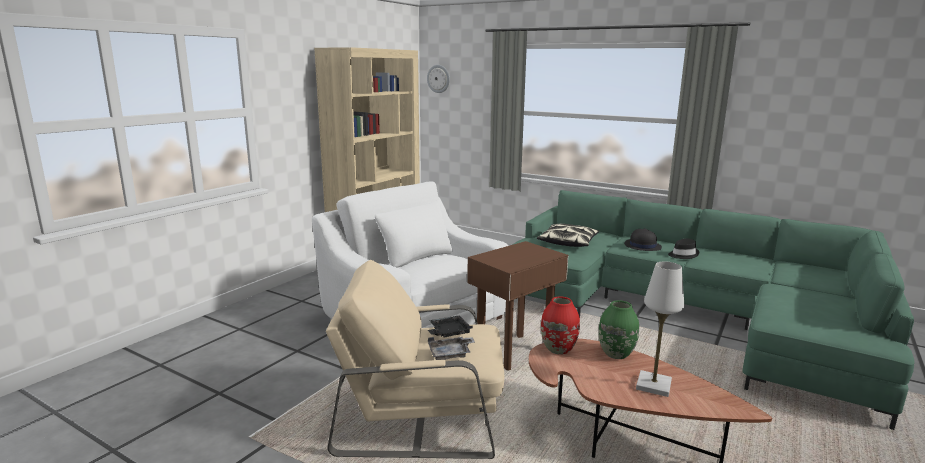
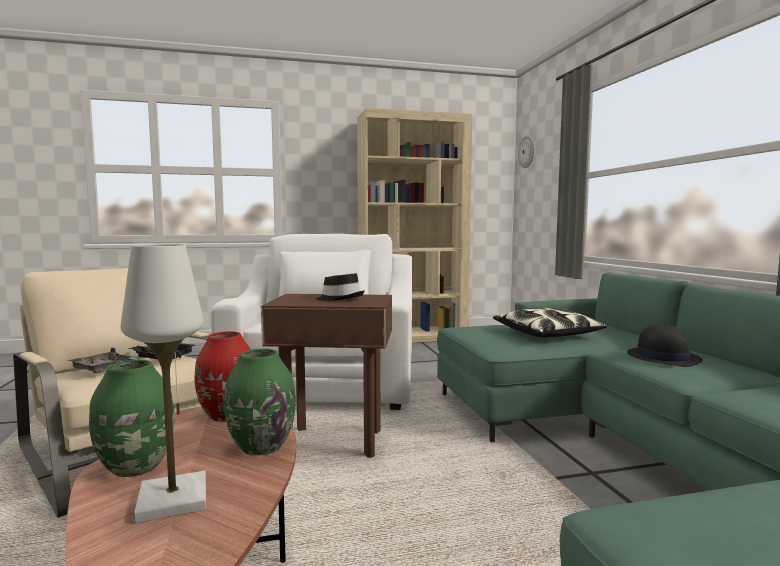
camera: 45 degrees right, 10 degrees down
black hat [668,239,699,259] -> black hat moved to [316,273,365,301]
none -> green vase [89,360,175,477]

